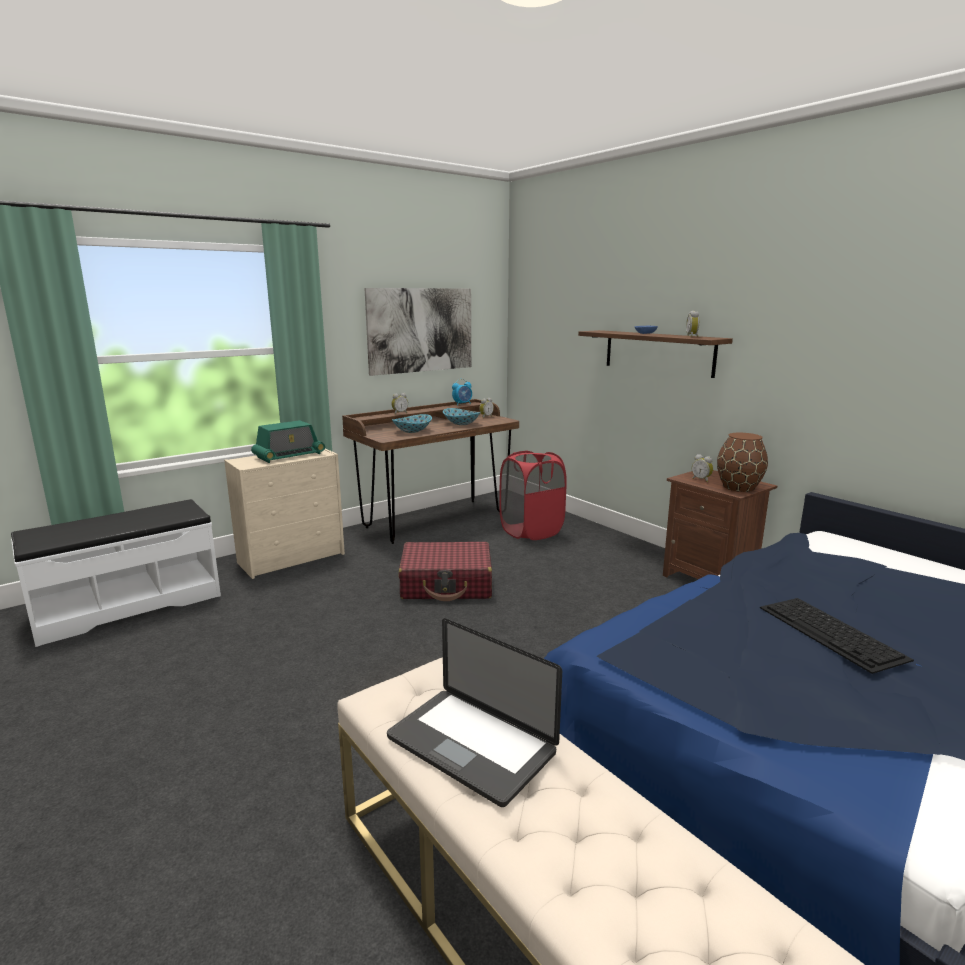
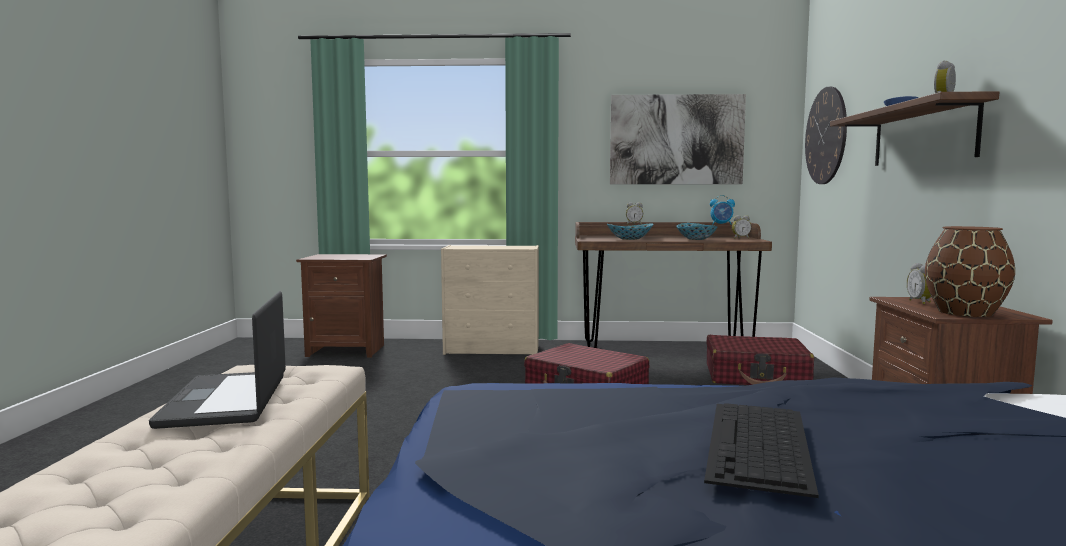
camera: 40 degrees right, 10 degrees down
white bench [11,499,221,647] -> brown nightstand [296,254,387,358]
radio [251,420,325,463] -> none
red laundry basket [499,450,567,540] -> red suitcase [706,335,814,385]
none -> wall clock [805,87,847,184]

